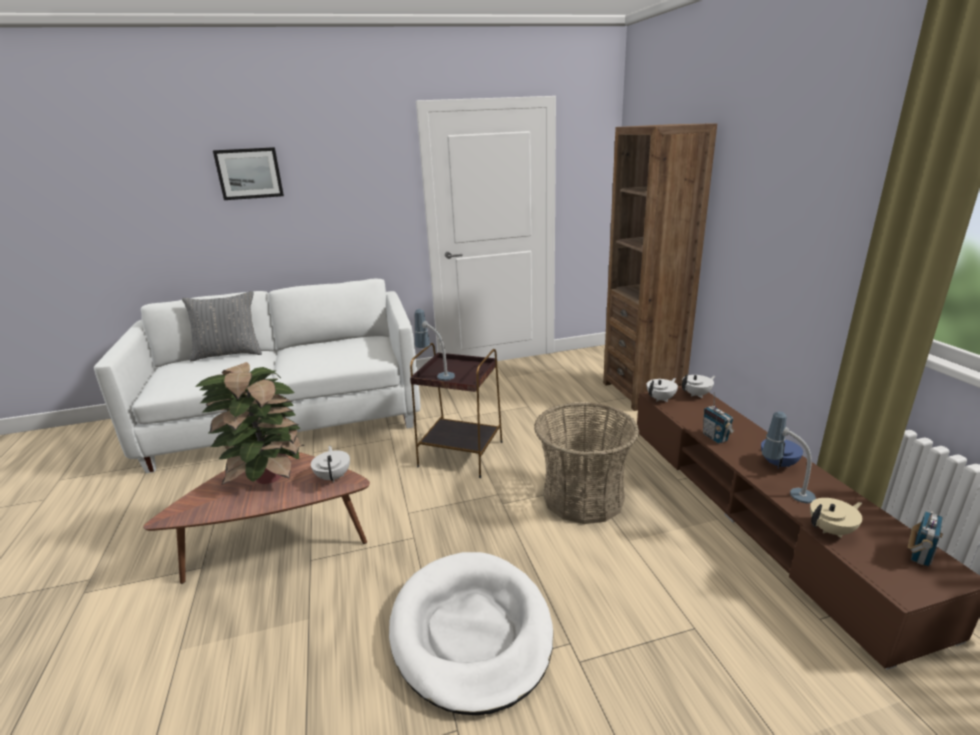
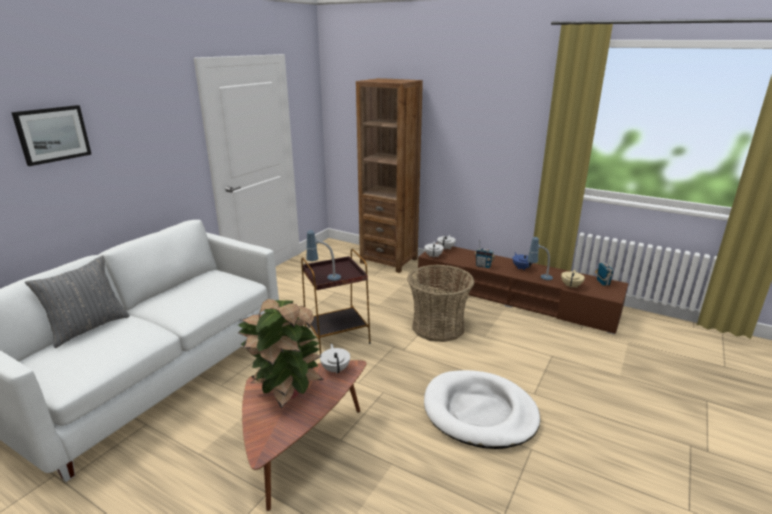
camera: 45 degrees left, 0 degrees up
white teapot [311,446,350,483] -> white teapot turned 45 degrees clockwise [320,344,350,374]

